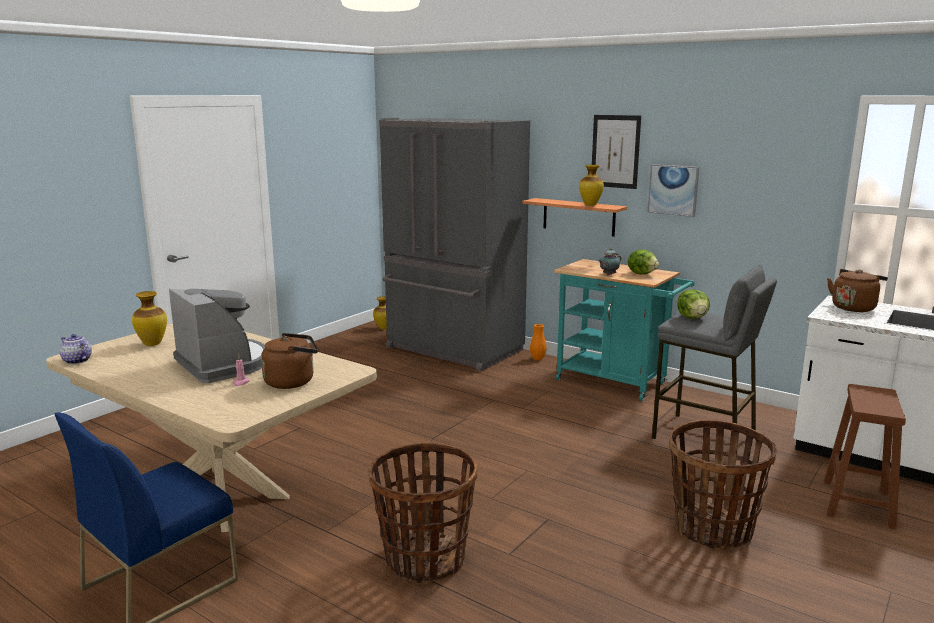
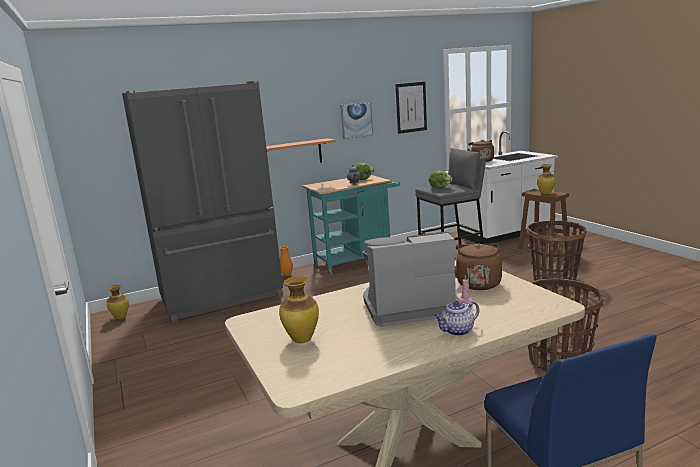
camera: 60 degrees left, 0 degrees up
teapot [59,334,92,364] -> teapot moved to [434,301,479,336]
vase [579,165,604,206] -> vase moved to [537,164,556,195]
picture [592,115,641,189] -> picture moved to [395,82,427,134]

